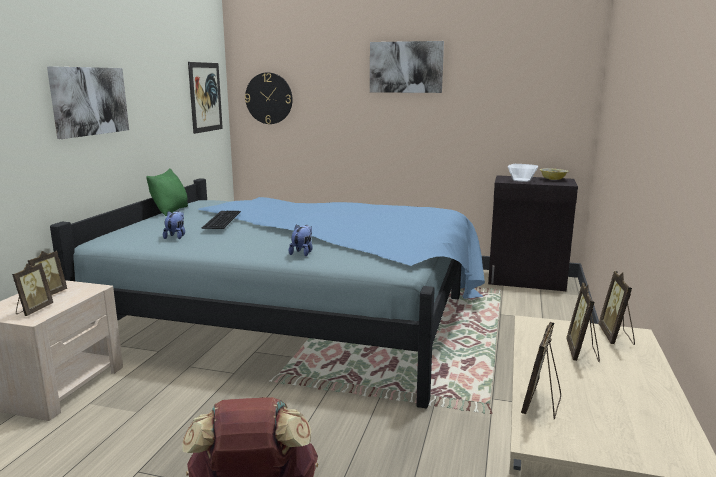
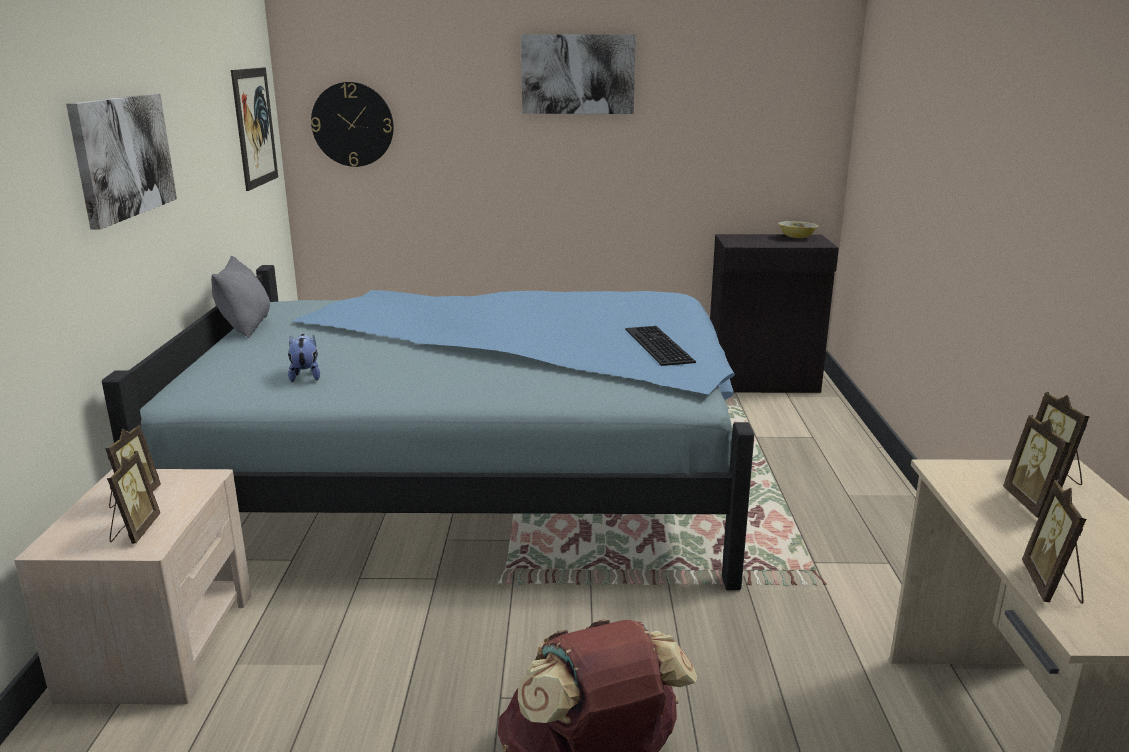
camera: 15 degrees left, 5 degrees up
green pillow [146,168,188,216] -> grey pillow [211,256,270,338]
keyboard [201,211,241,229] -> keyboard moved to [625,326,696,366]
plush toy [289,225,313,256] -> none
bowl [508,164,538,182] -> none

